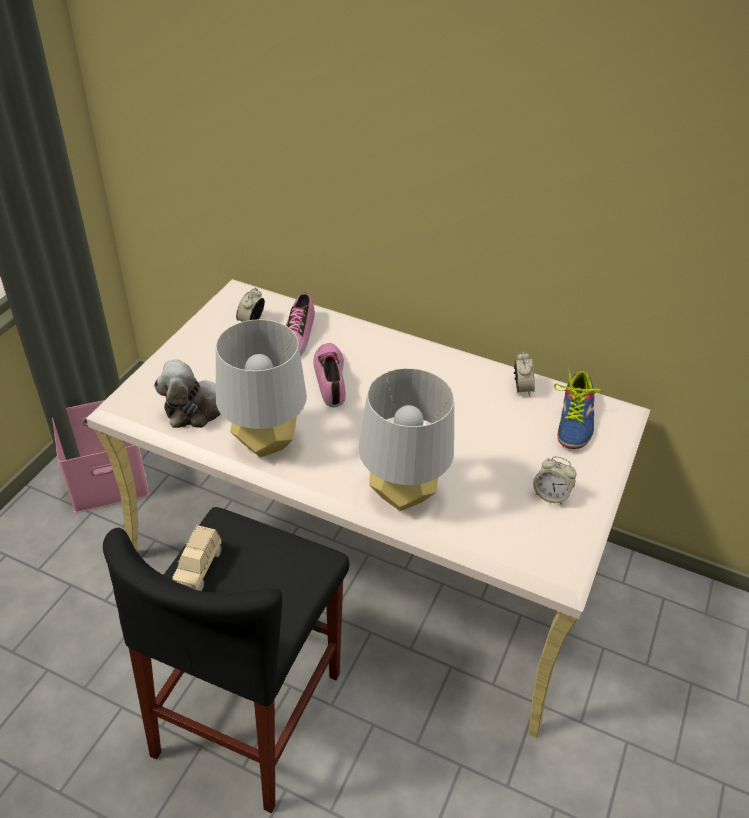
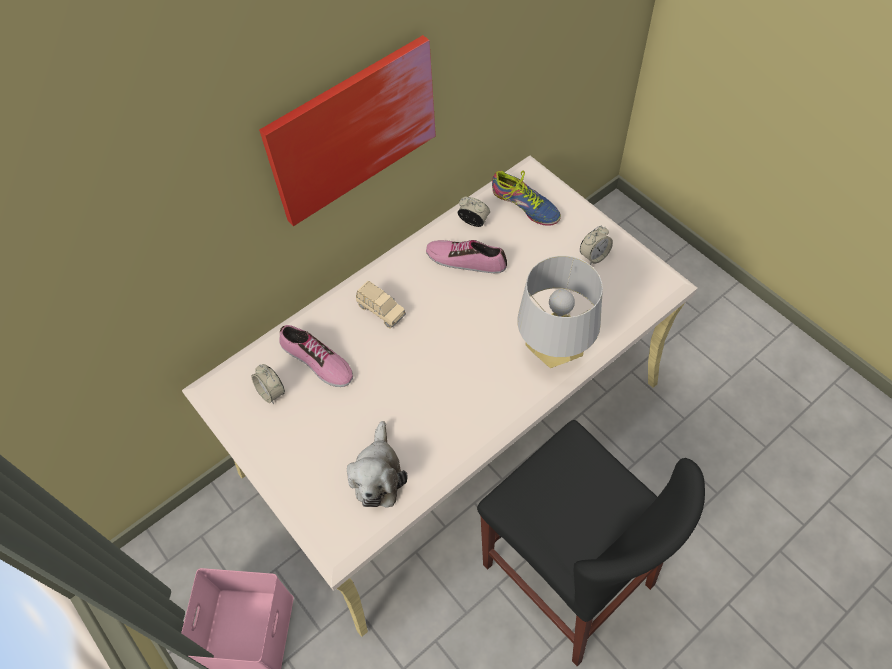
camera: 60 degrees left, 15 degrees up
beige toy car [173,526,222,591] -> beige toy car moved to [356,281,406,328]
grey table lamp [216,319,307,457] -> none
shoe [313,343,346,408] -> shoe moved to [426,240,507,273]
none -> picture [259,35,436,226]

